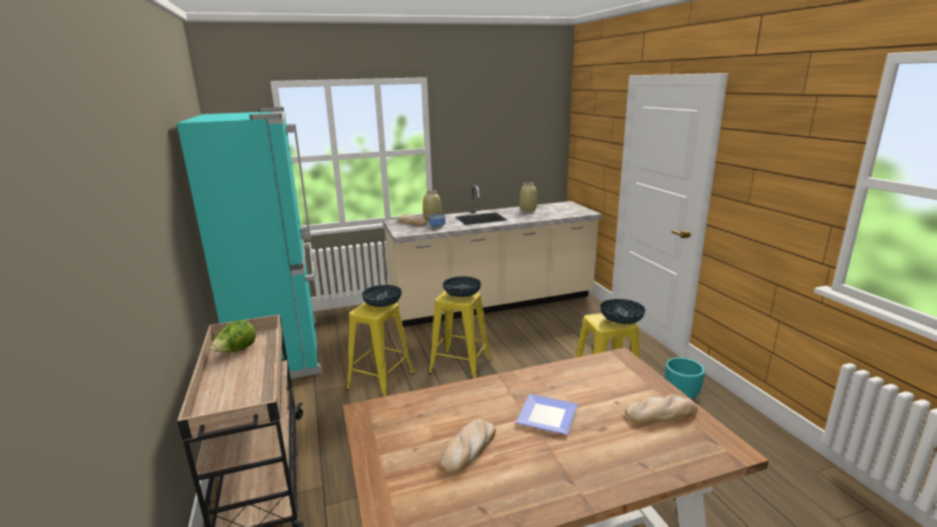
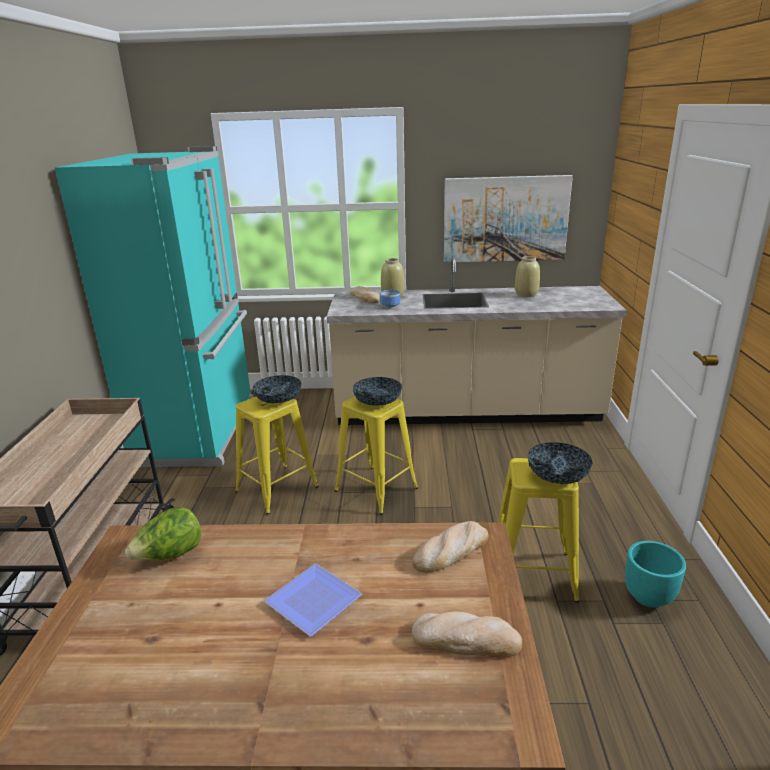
camera: 20 degrees right, 5 degrees up
lettuce [210,320,256,352] -> lettuce moved to [125,507,201,560]
bread [439,419,496,474] -> bread moved to [412,521,489,573]
none -> picture [444,175,573,263]

